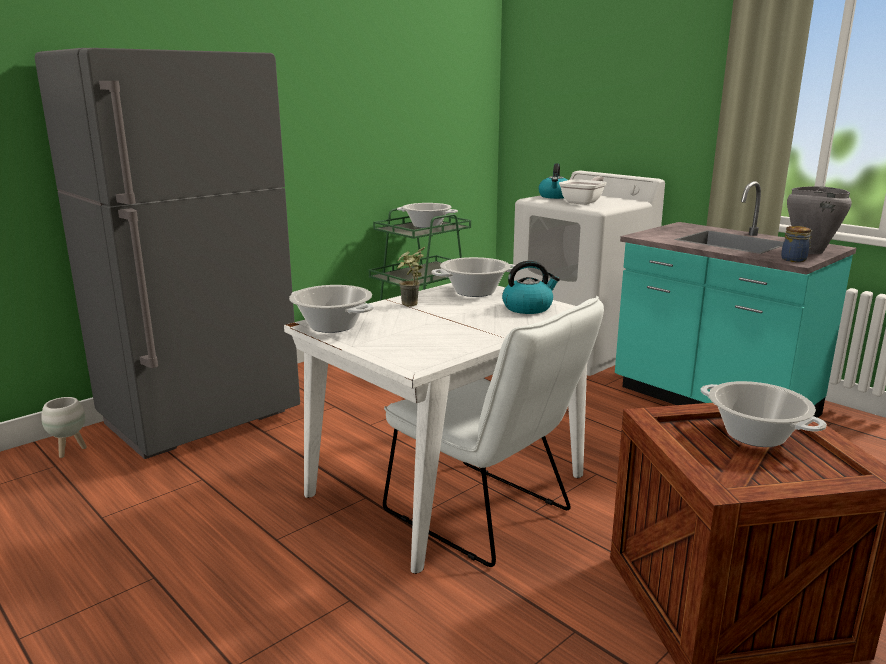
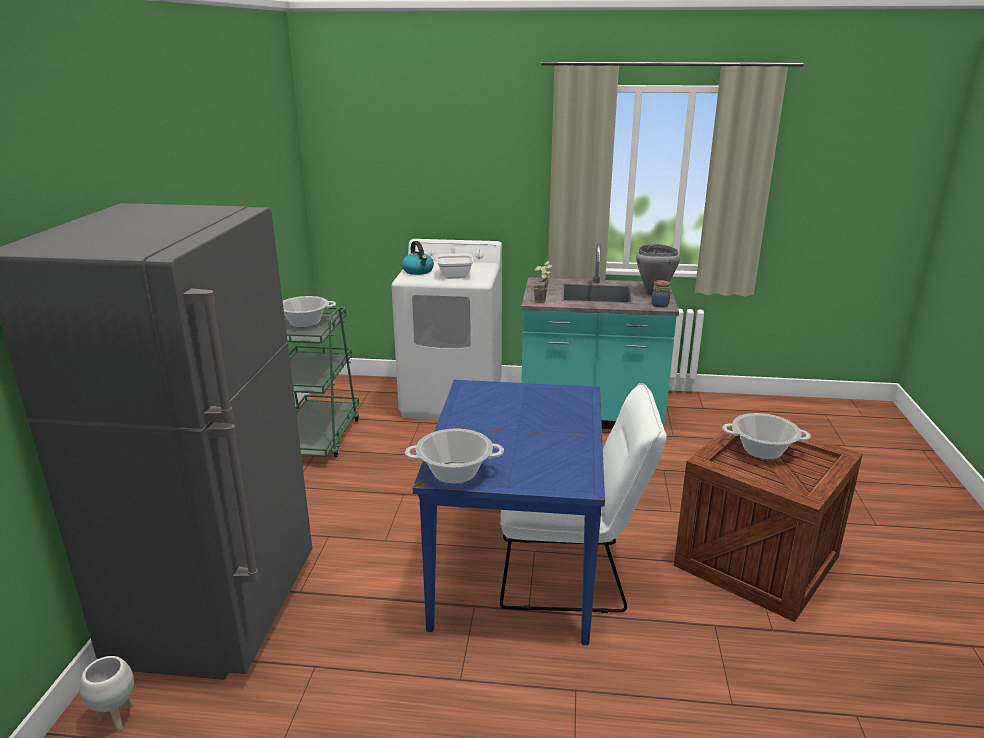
camera: 40 degrees left, 5 degrees up
white dining table [284,283,587,574] -> blue dining table [413,380,605,645]
potted plant [397,246,425,306] -> potted plant moved to [533,261,552,303]
cooking pot [431,257,515,297] -> none
kettle [502,261,560,314] -> none

